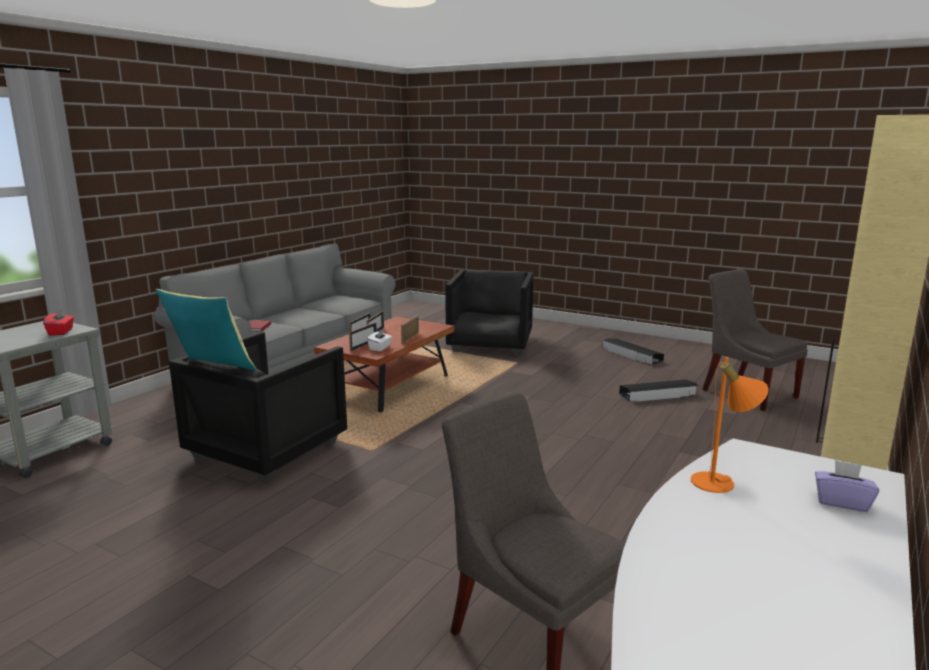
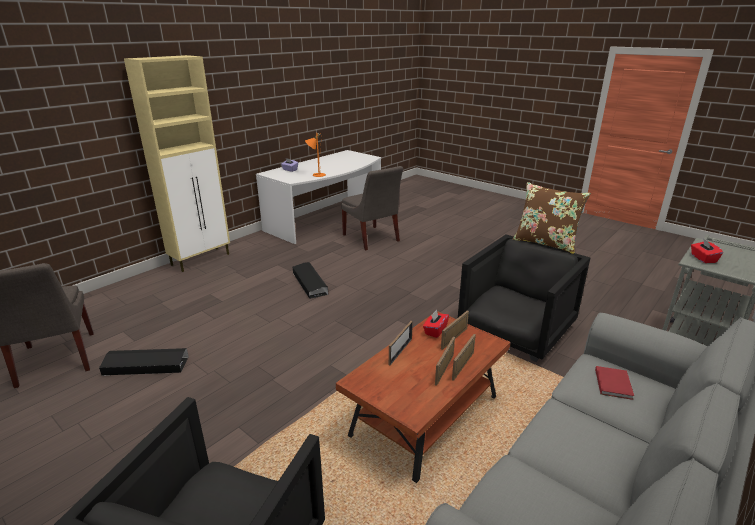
camera: 170 degrees left, 10 degrees up
yellow pillow [156,289,256,370] -> brown pillow [513,182,591,254]
white tissue box [367,329,392,351] -> red tissue box [423,310,449,338]
black storage box [602,339,664,364] -> black storage box moved to [293,262,328,299]

